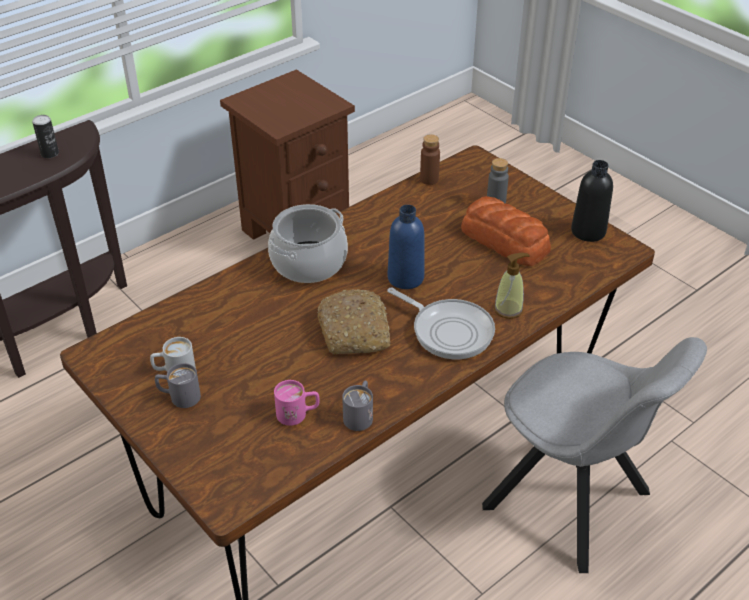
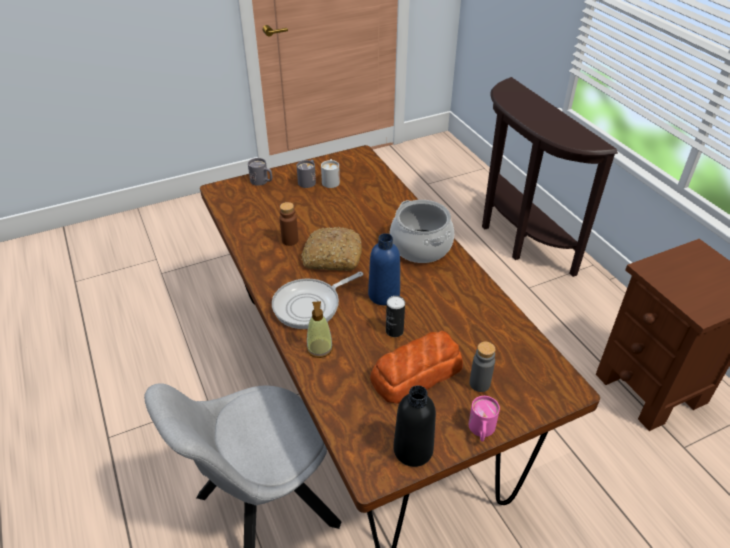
camera: 105 degrees right, 0 degrees up
can [32,115,59,158] -> can moved to [386,296,405,337]
pink mug [274,380,320,426] -> pink mug moved to [469,396,500,442]
grey mug [342,381,373,431] -> grey mug moved to [248,158,272,186]
brown bottle [420,134,440,185] -> brown bottle moved to [279,202,298,246]

